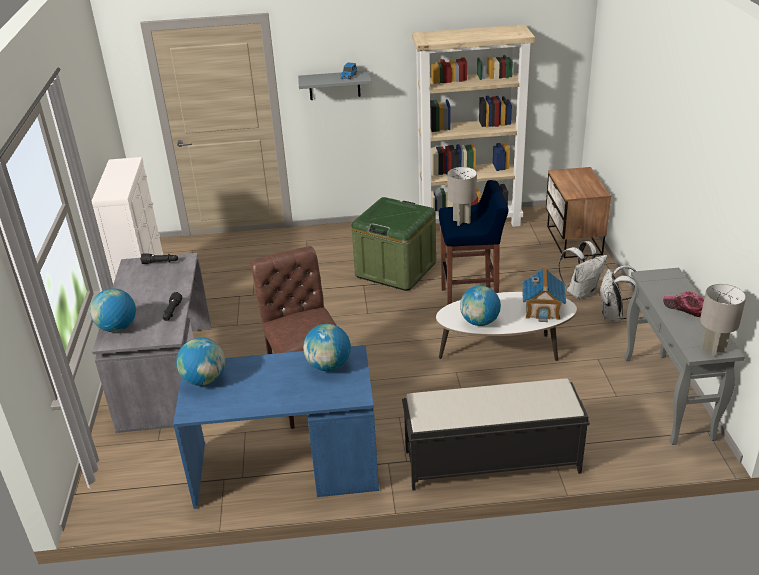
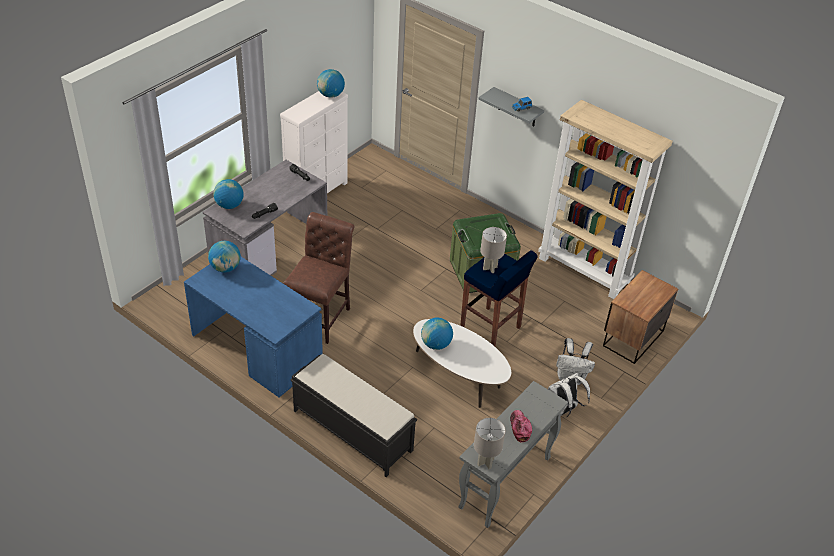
camera: 40 degrees right, 10 degrees up
globe [303,324,351,371] -> globe moved to [317,69,345,98]
toy house [522,266,566,322] -> none

